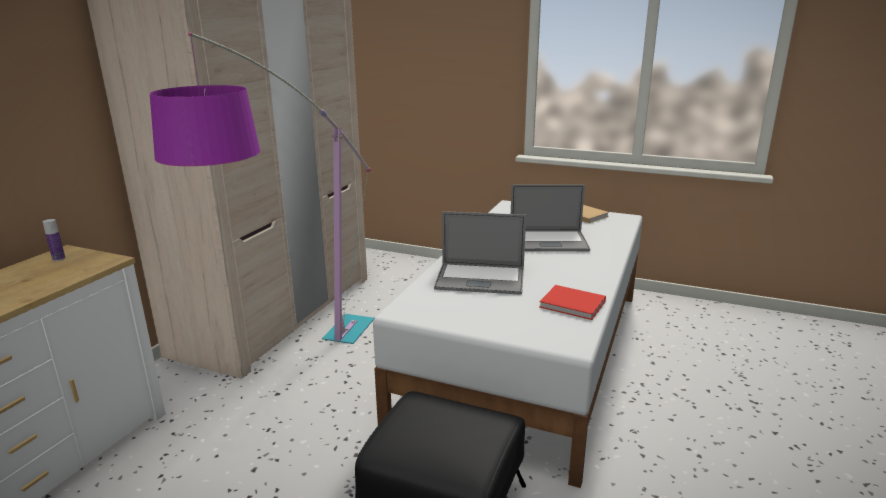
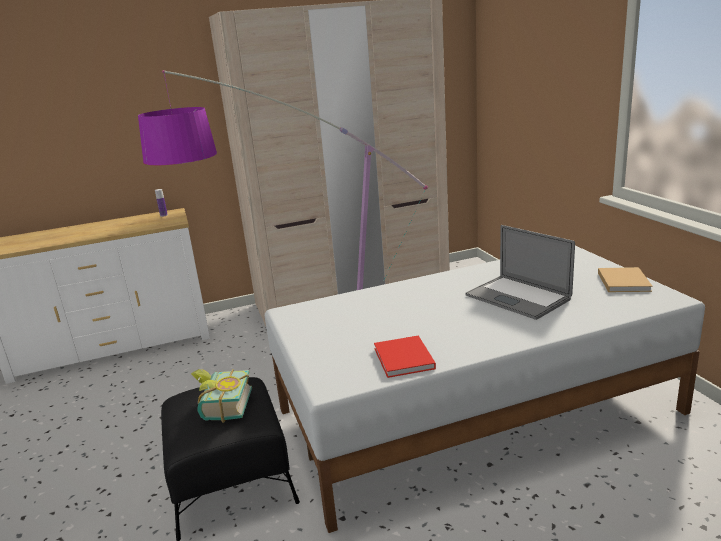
camera: 50 degrees right, 0 degrees up
laptop [434,211,526,295] -> none
none -> book [191,369,252,423]

